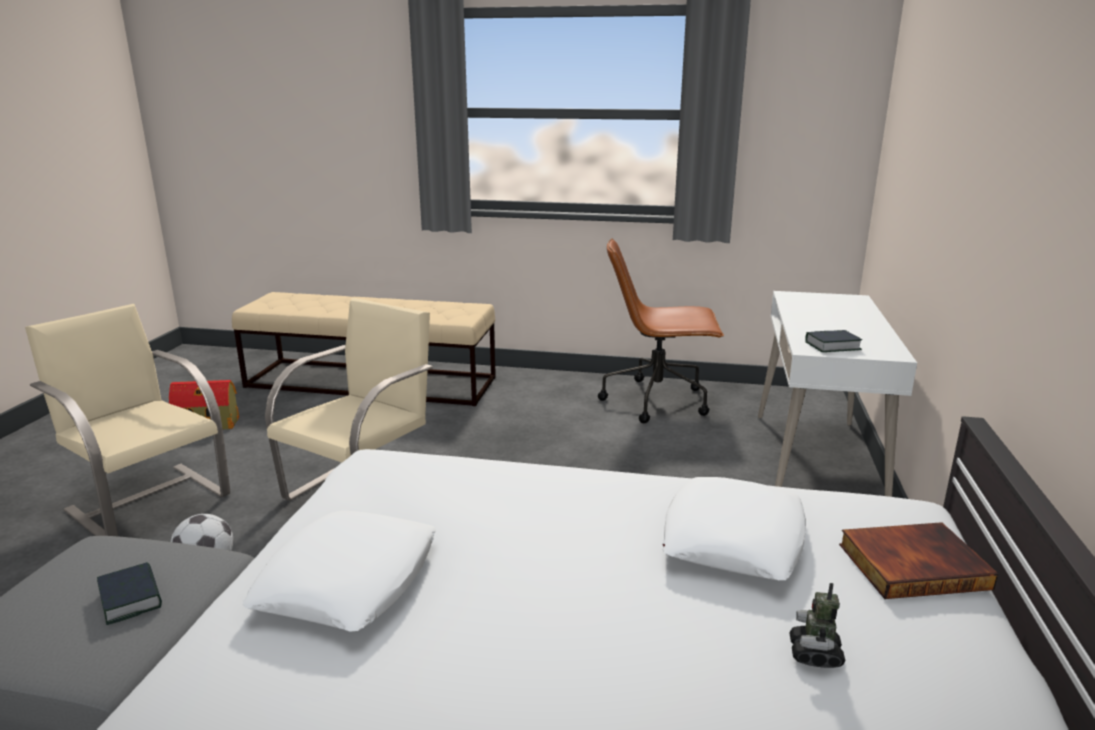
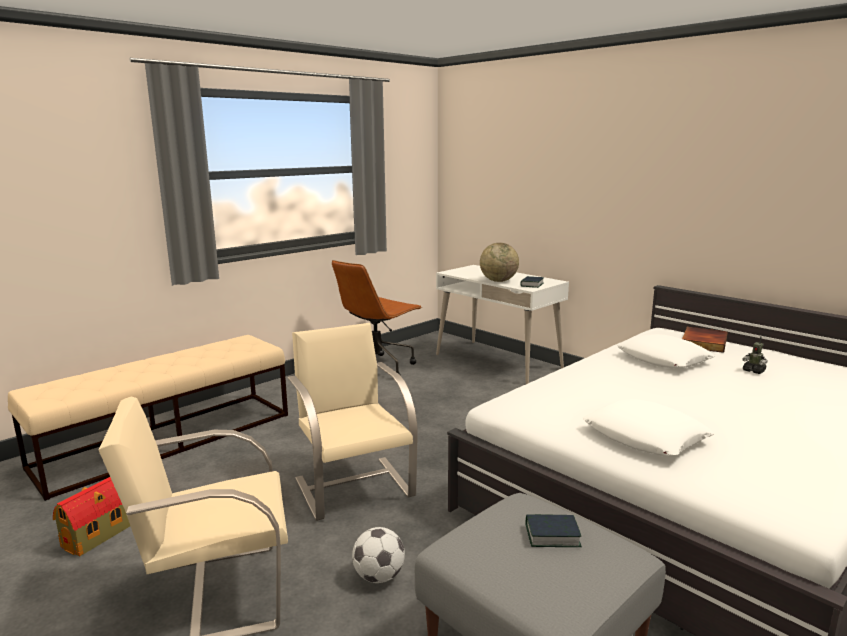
camera: 55 degrees left, 5 degrees down
none -> globe [480,243,519,282]

